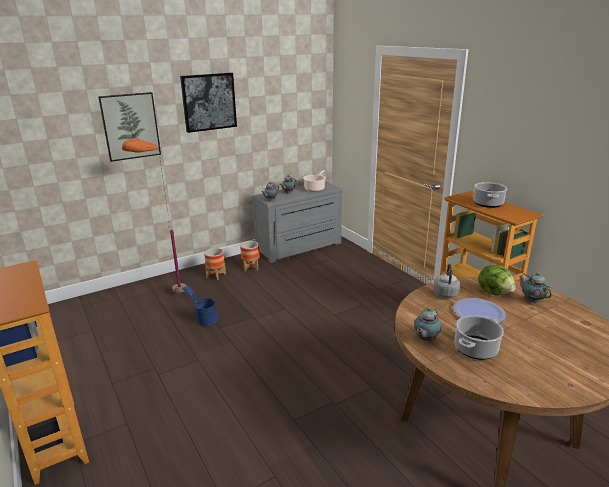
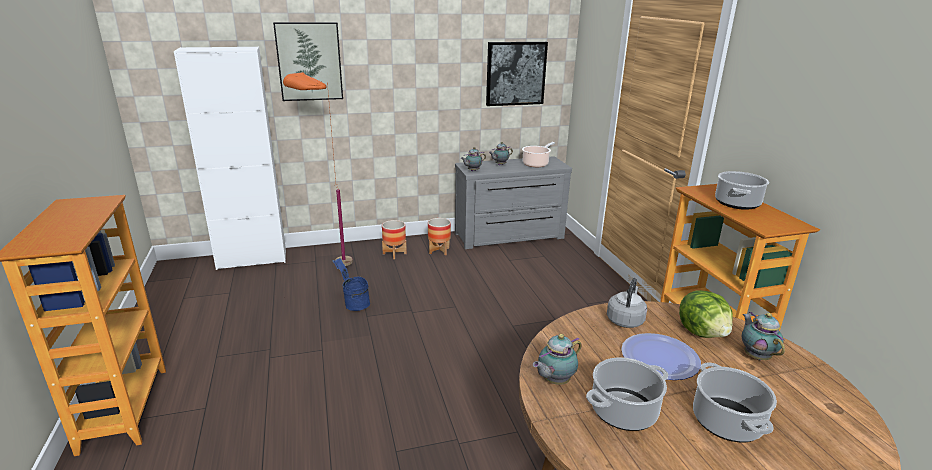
camera: 15 degrees right, 0 degrees up
picture [180,73,237,133] -> picture moved to [486,42,548,106]
none -> white cabinet [174,47,286,270]
none -> cooking pot [693,363,777,442]

